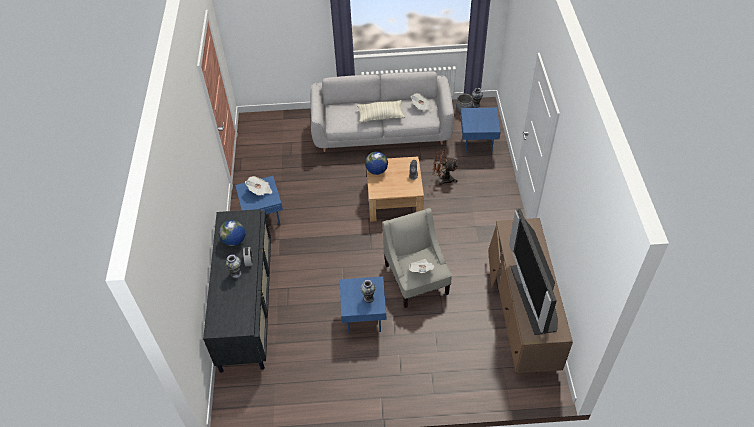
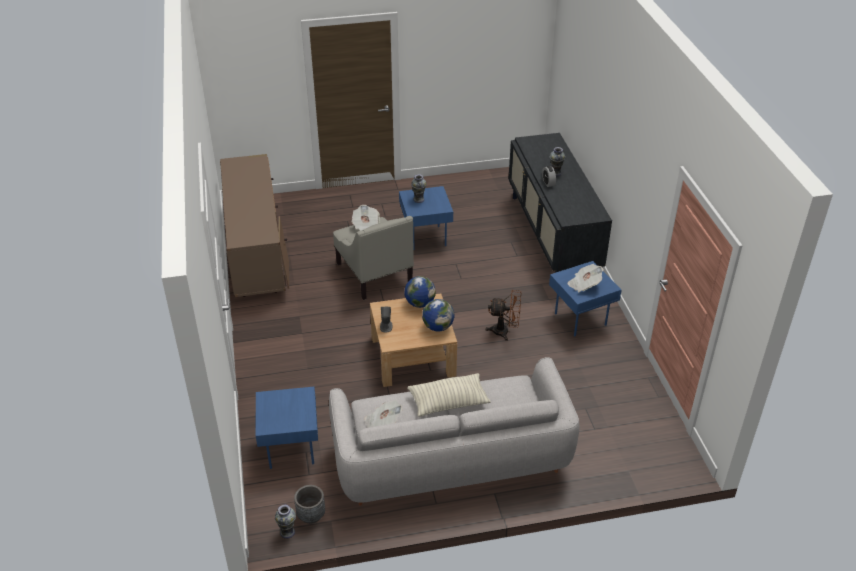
camera: 170 degrees right, 10 degrees down
globe [219,220,246,246] -> globe moved to [404,276,436,308]
brown fan [433,149,458,186] -> brown fan moved to [485,290,521,341]
television [509,209,558,335] -> none

